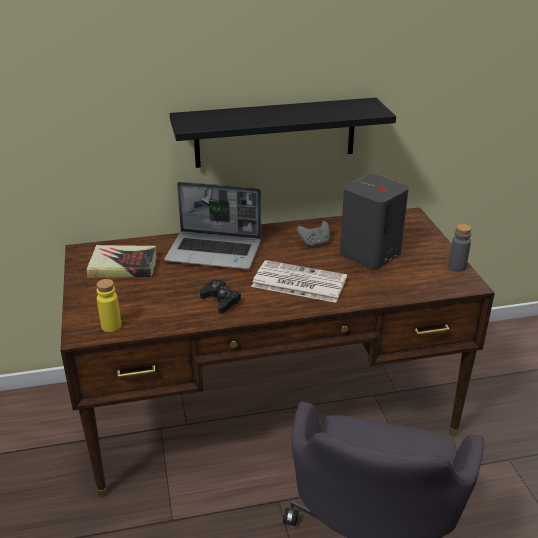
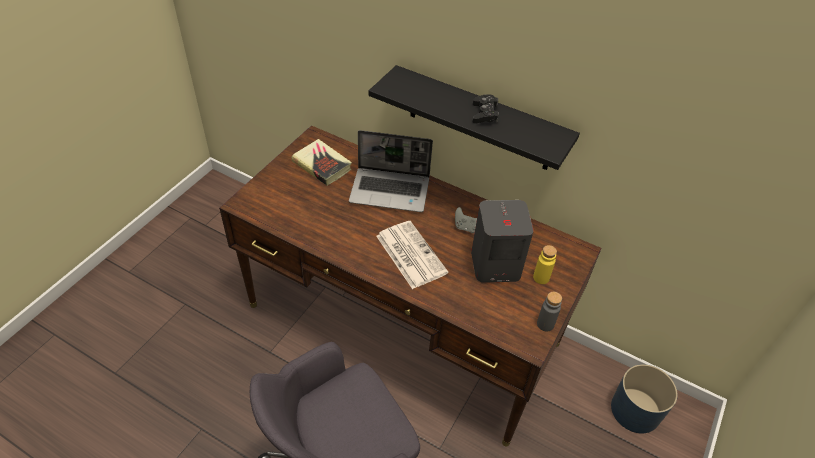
camera: 40 degrees right, 15 degrees up
yellow bottle [96,279,121,332] -> yellow bottle moved to [533,245,557,284]
laptop [164,182,261,269] -> laptop turned 45 degrees counterclockwise [349,130,433,212]
black game controller [200,280,241,313] -> black game controller moved to [472,94,499,123]
none -> blue planter [611,364,678,434]

